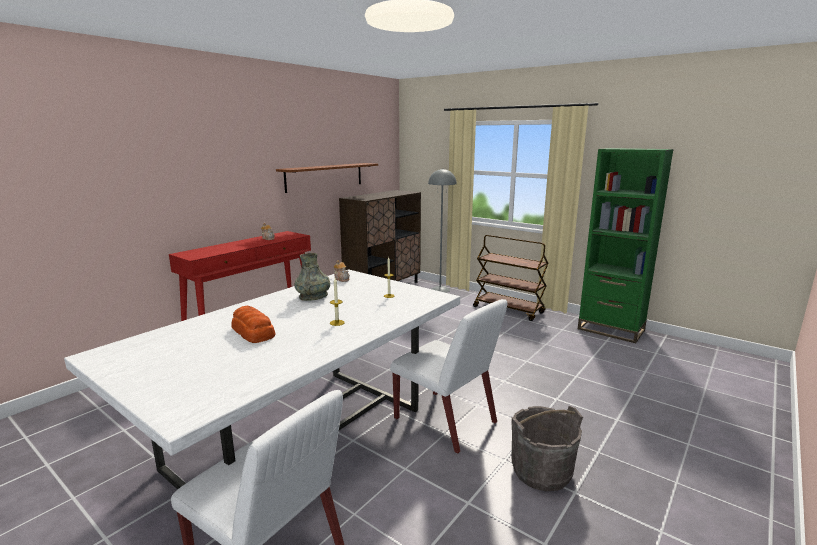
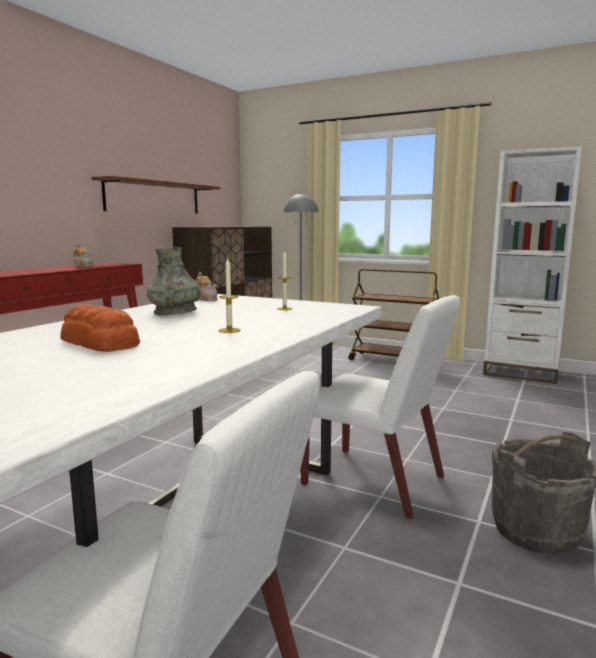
camera: 10 degrees left, 5 degrees down
green bookcase [578,148,674,343] -> white bookcase [483,146,582,384]

